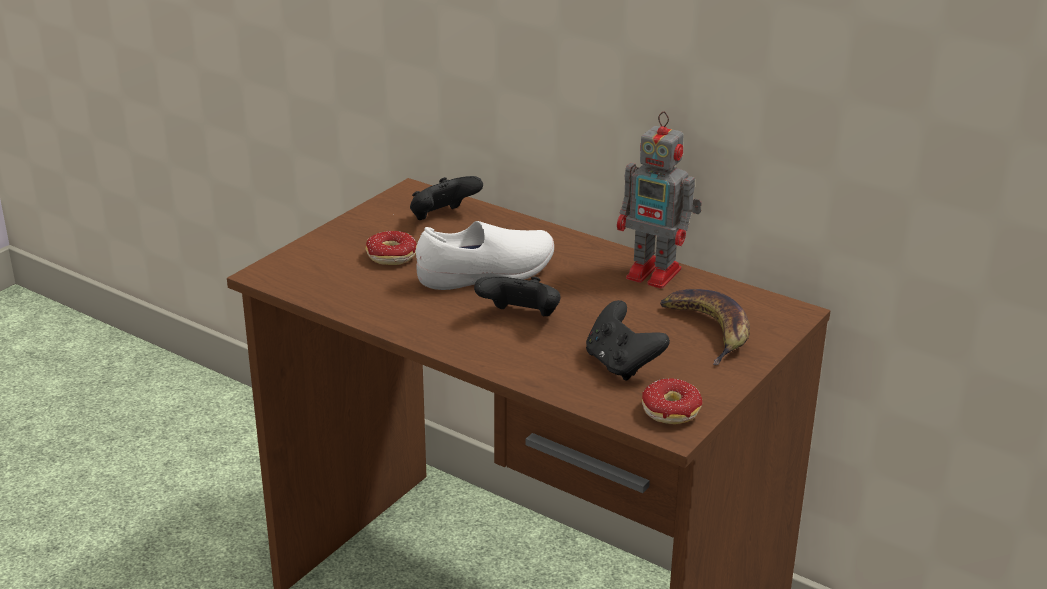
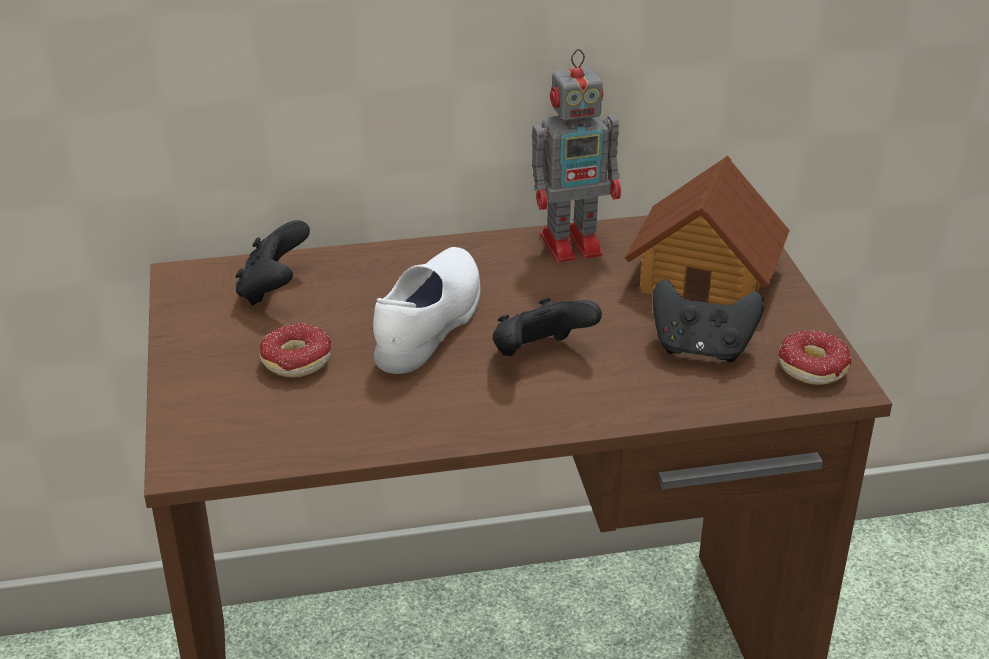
camera: 45 degrees left, 5 degrees up
banana [660,289,750,365] -> toy house [625,155,790,305]

